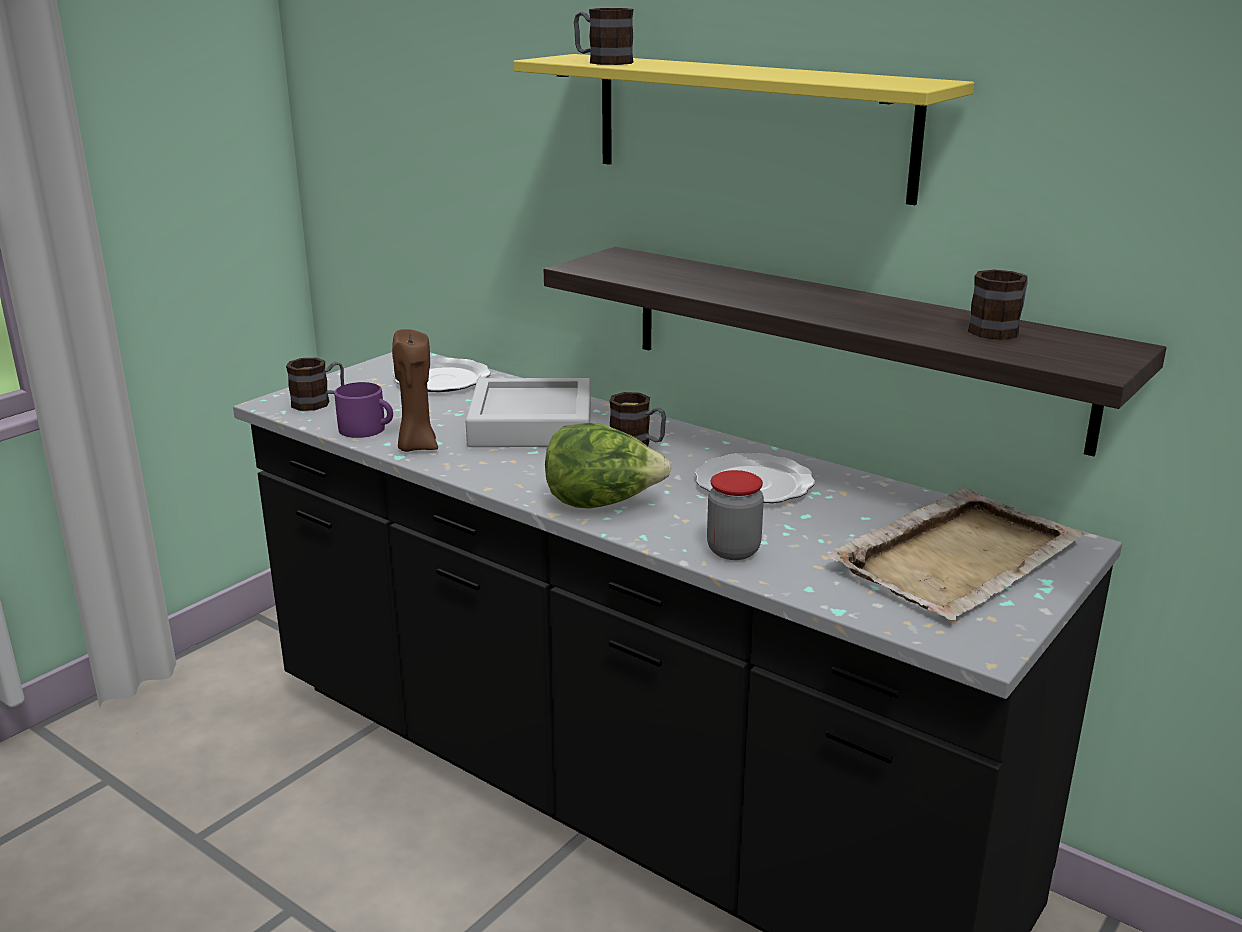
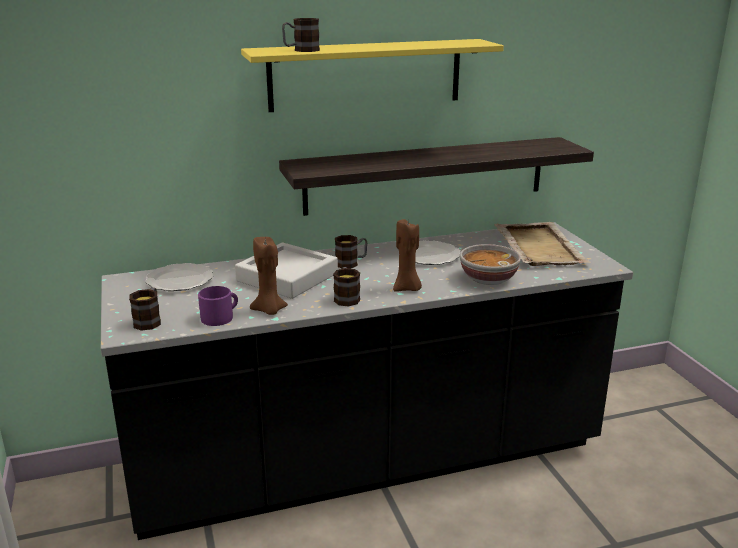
camera: 55 degrees left, 0 degrees up
lettuce [545,423,671,509] -> brown candle [393,219,422,292]
jar [707,470,764,560] -> bowl [460,244,521,285]
mug [968,269,1028,340] -> mug moved to [333,267,360,307]

